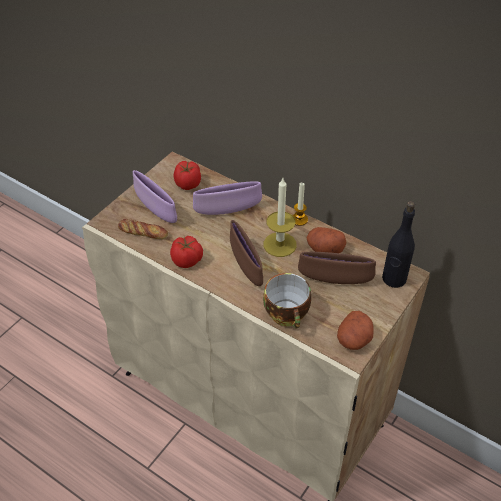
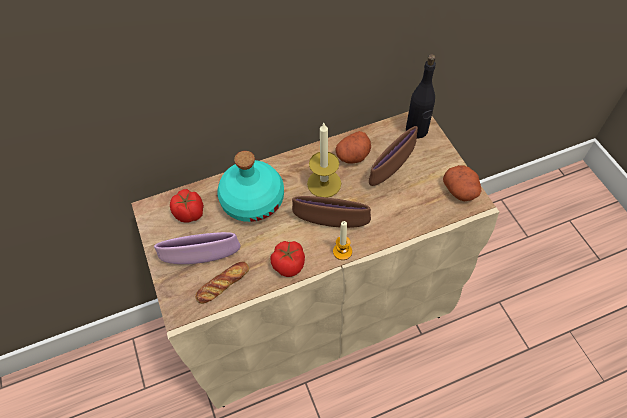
camera: 55 degrees left, 10 degrees up
purple bowl [193,181,262,215] -> turquoise bottle [217,151,284,222]
cup [263,273,311,328] -> none
candle [293,183,308,226] -> candle moved to [333,221,352,260]

